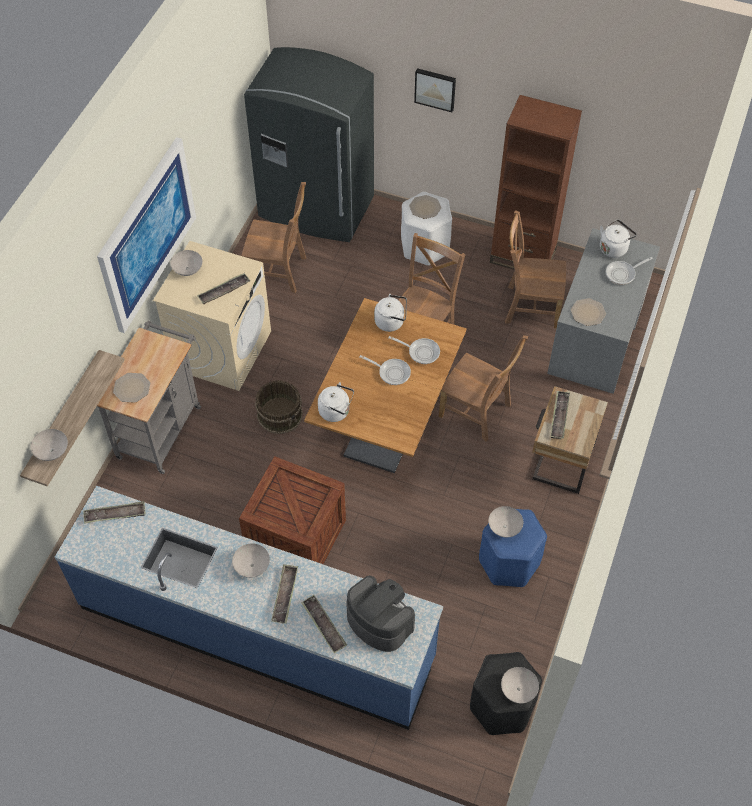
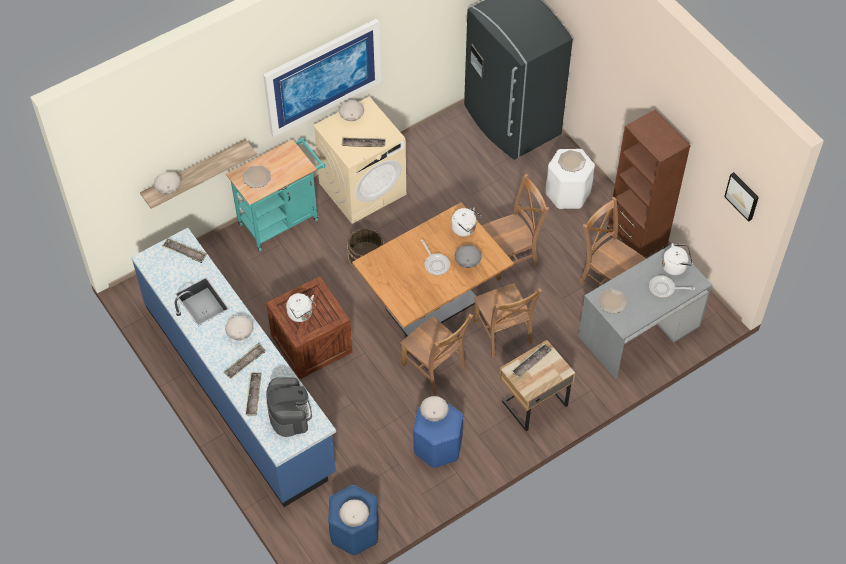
camera: 35 degrees right, 0 degrees up
grey cart [97,321,201,474] -> turquoise cart [226,138,325,251]
brown chair [241,182,306,293] -> brown chair moved to [400,314,473,395]
white kettle [318,382,354,422] -> white kettle moved to [286,293,316,322]
frying pan [388,336,440,364] -> grey bowl [455,245,482,268]
picture [414,68,456,112] -> picture moved to [724,172,759,221]
black stool [470,652,542,735] -> blue stool [328,485,379,556]

